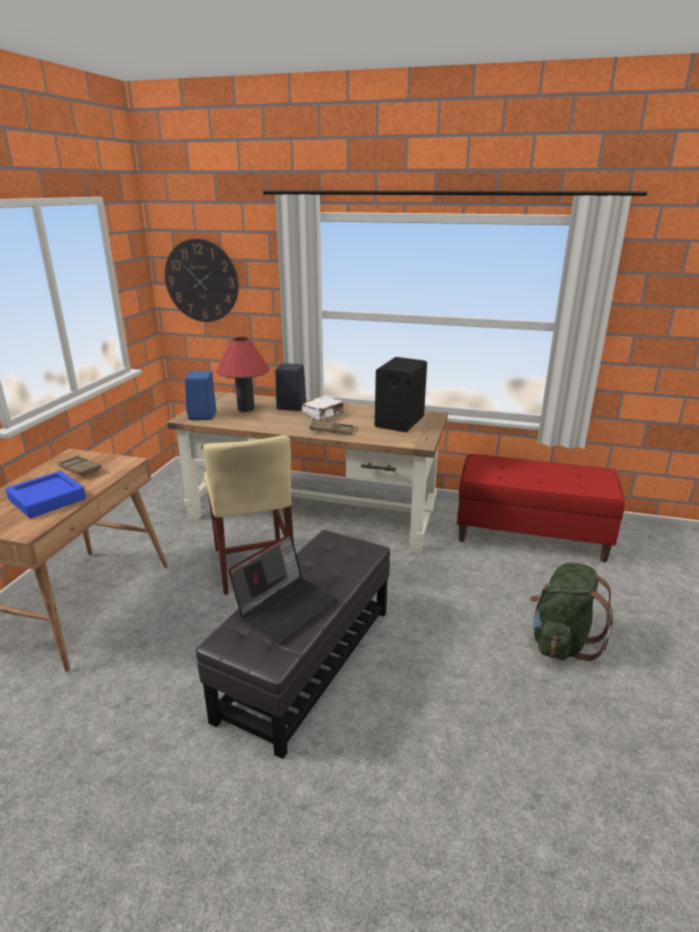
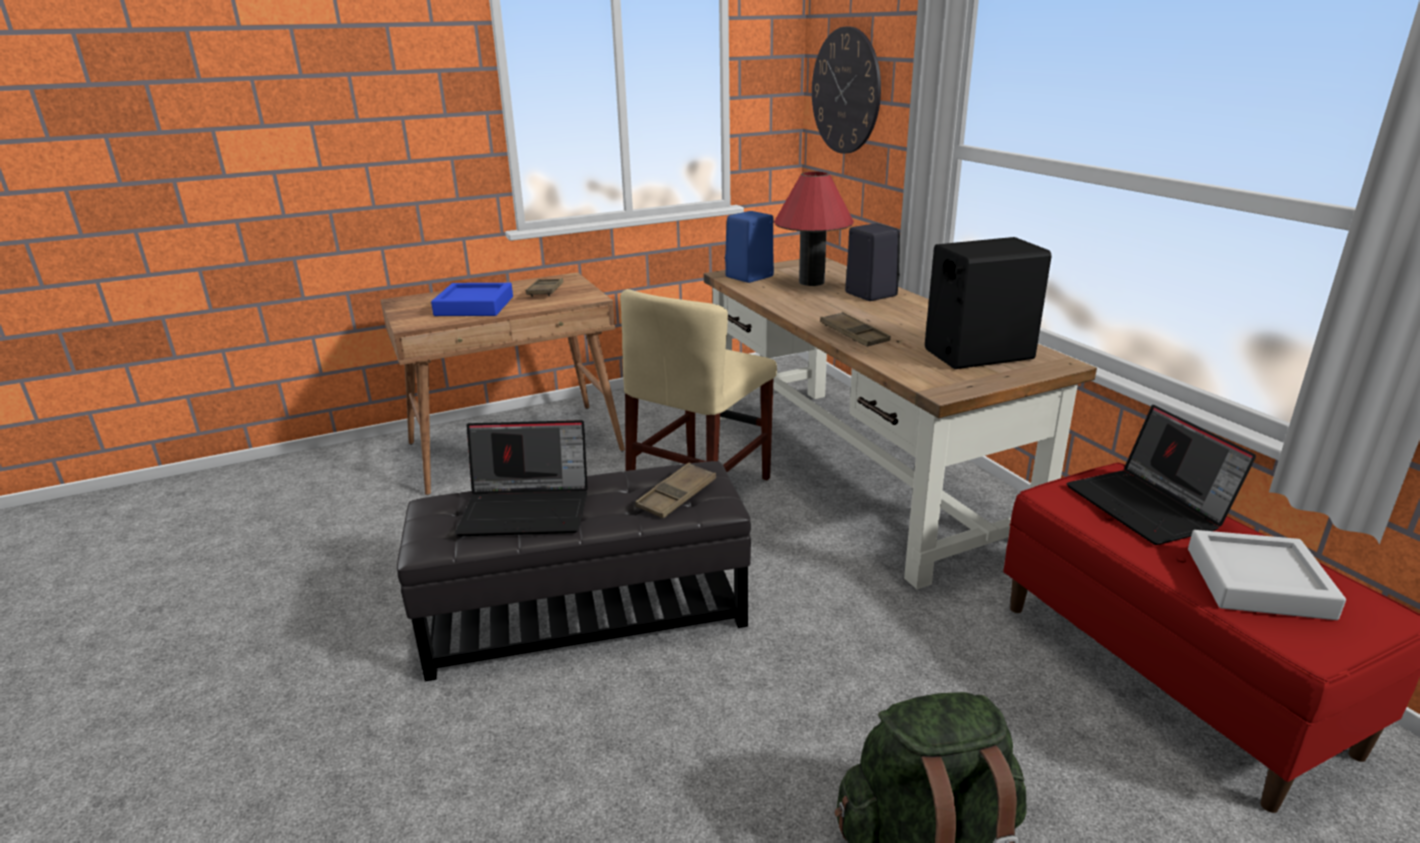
camera: 50 degrees right, 0 degrees up
white book [302,396,344,420] -> none
none -> brown tray [635,463,716,519]
none -> laptop [1067,405,1256,545]
none -> grey tray [1188,530,1346,620]

